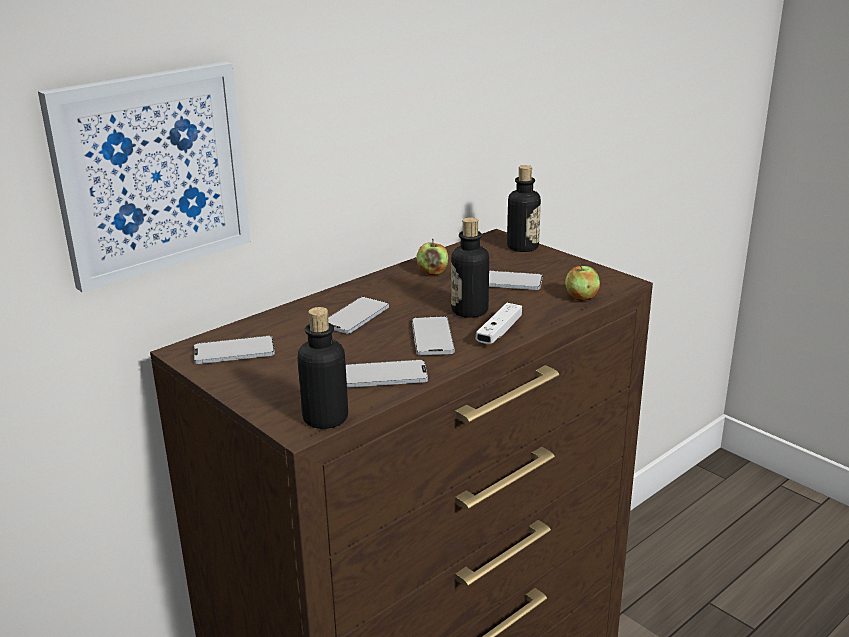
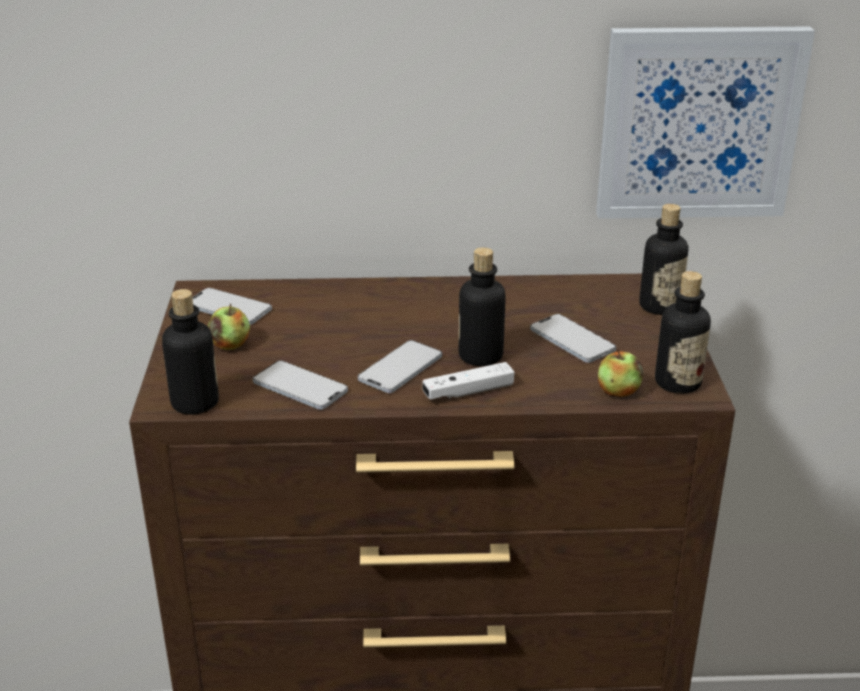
camera: 40 degrees right, 5 degrees up
picture [38,61,251,293] -> picture moved to [596,26,815,219]
phone [328,297,389,334] -> none
apple [416,238,448,275] -> apple moved to [208,304,250,350]
none -> bottle [655,271,711,394]

